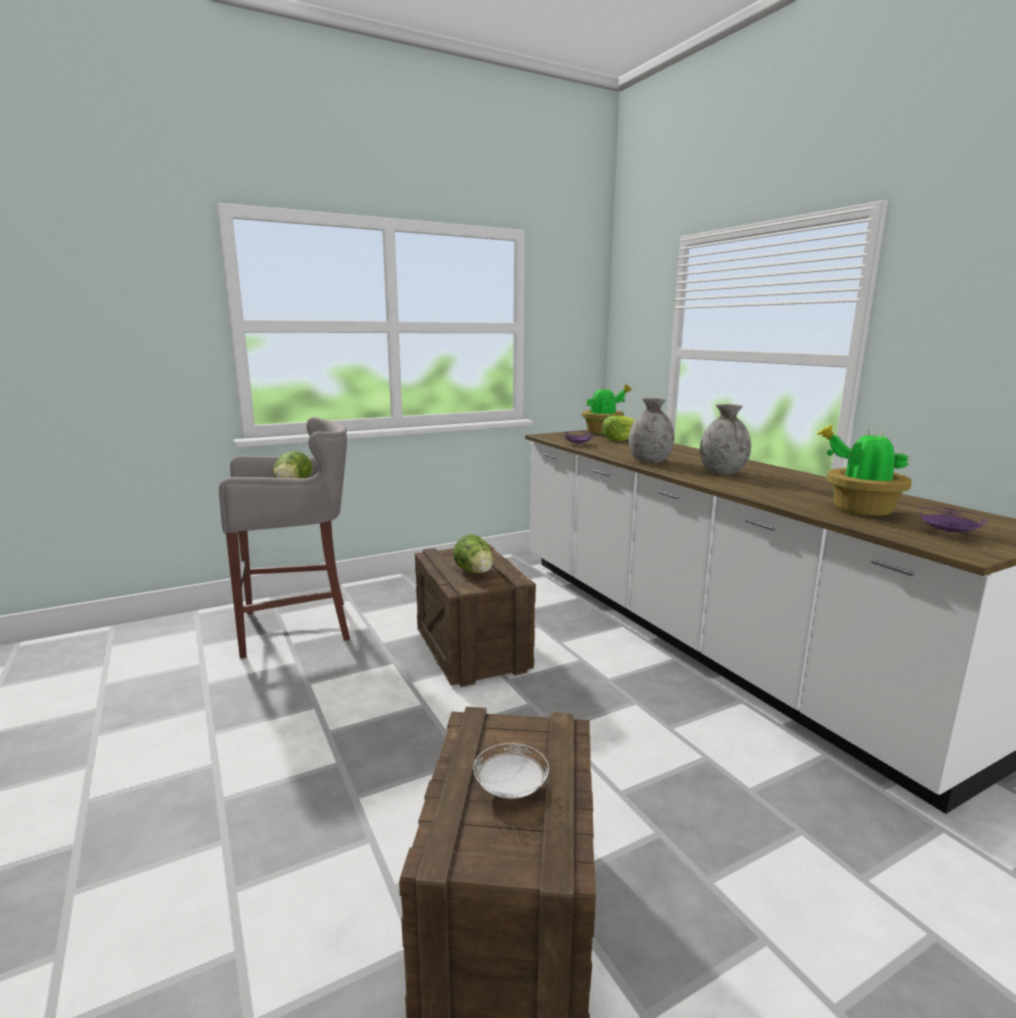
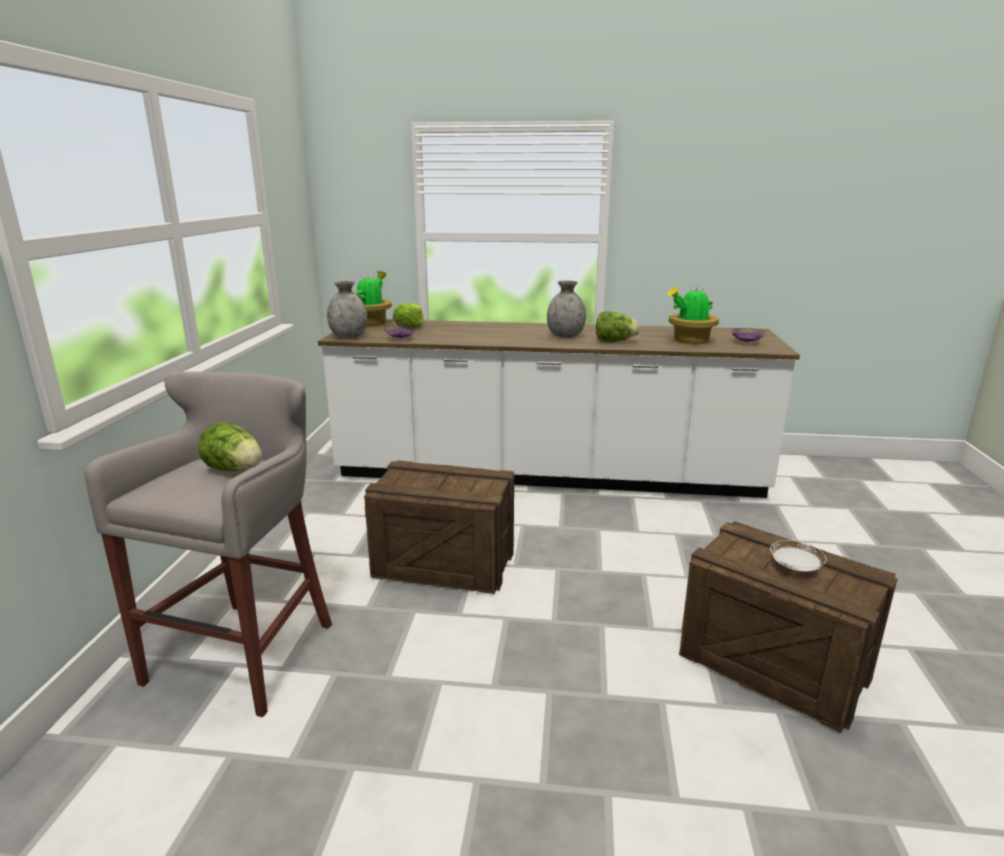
camera: 55 degrees left, 5 degrees up
lettuce [453,534,493,573] -> lettuce moved to [596,311,640,342]
grey vase [629,398,675,463] -> grey vase moved to [327,281,367,338]

